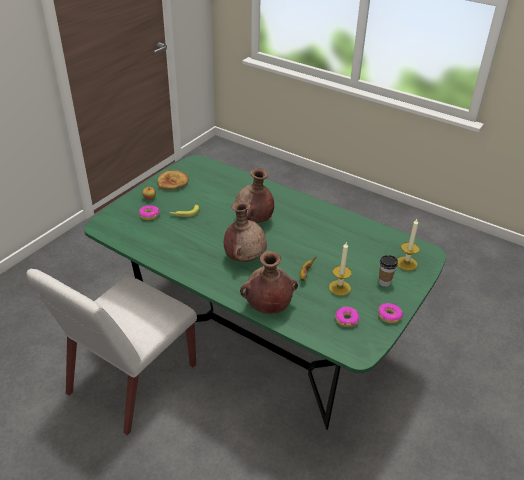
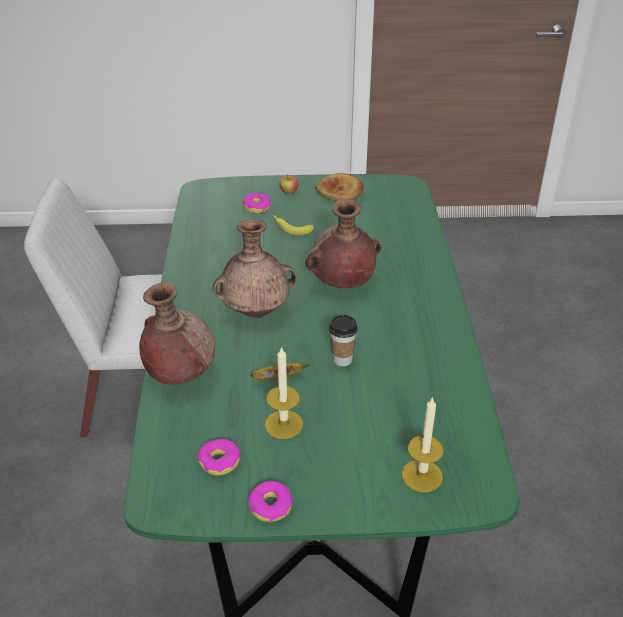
camera: 55 degrees right, 0 degrees up
cup [379,255,398,287] -> cup moved to [329,315,358,366]

